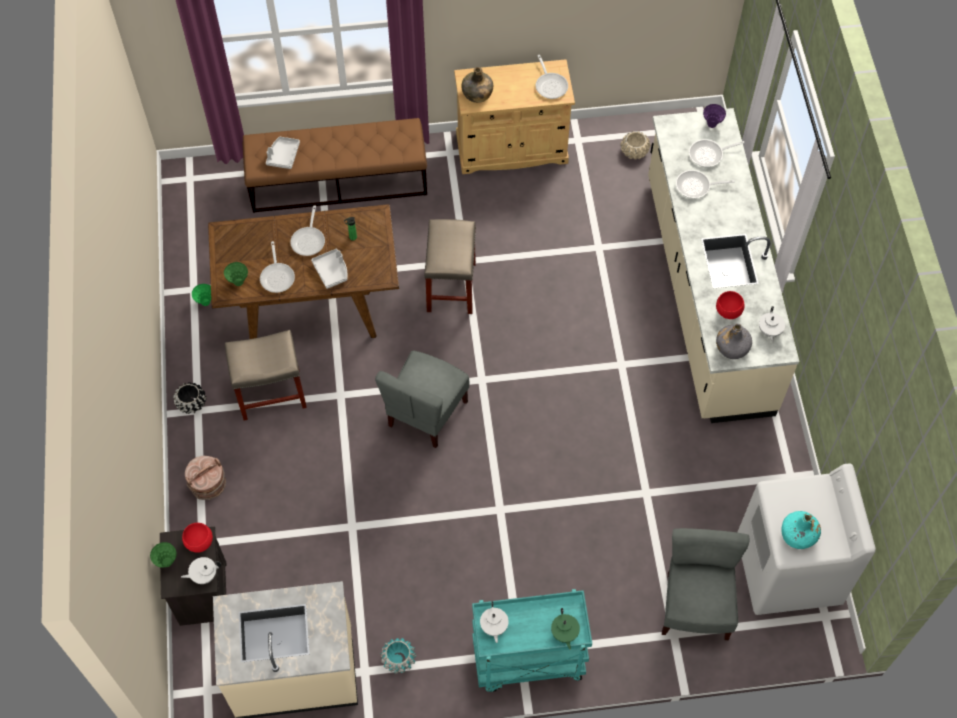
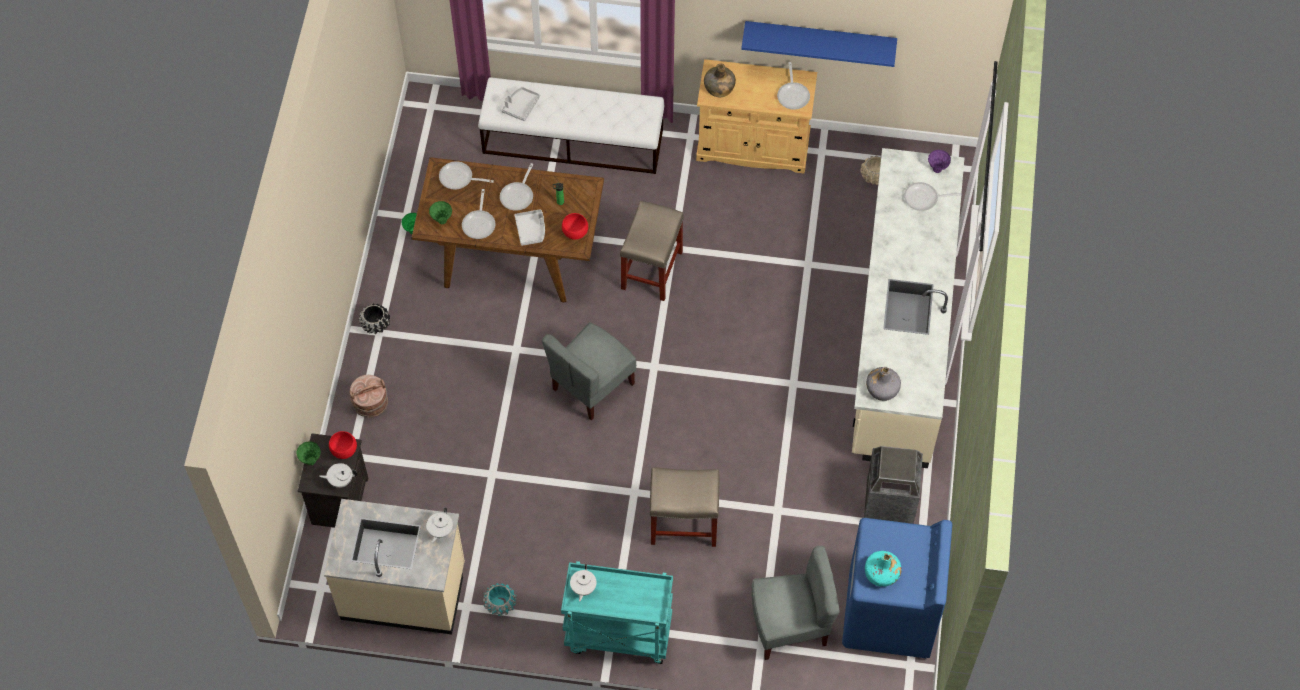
camera: 15 degrees right, 0 degrees up
beige stool [225,330,307,421] -> beige stool moved to [650,467,719,547]
brown bench [243,118,427,213] -> white bench [478,77,665,174]
green teapot [551,608,580,650] -> none
grey chair [662,528,750,640] -> grey chair turned 60 degrees clockwise [752,546,840,660]
frying pan [676,170,734,198] -> frying pan moved to [439,161,494,190]
red bowl [716,291,745,319] -> red bowl moved to [562,213,588,240]
white washing machine [737,463,876,615] -> blue washing machine [842,518,952,658]
white teapot [759,306,785,342] -> white teapot moved to [426,507,453,543]
none -> blue shelf [741,21,897,67]
none -> trash can [864,446,923,524]

